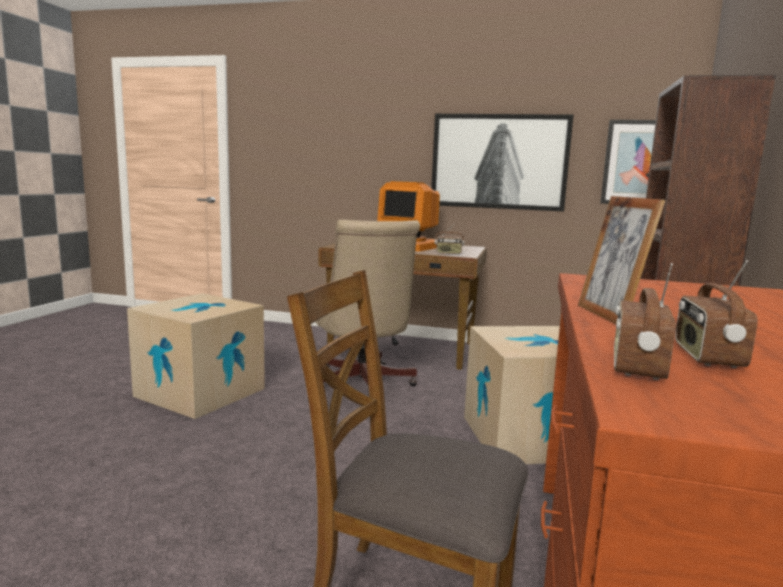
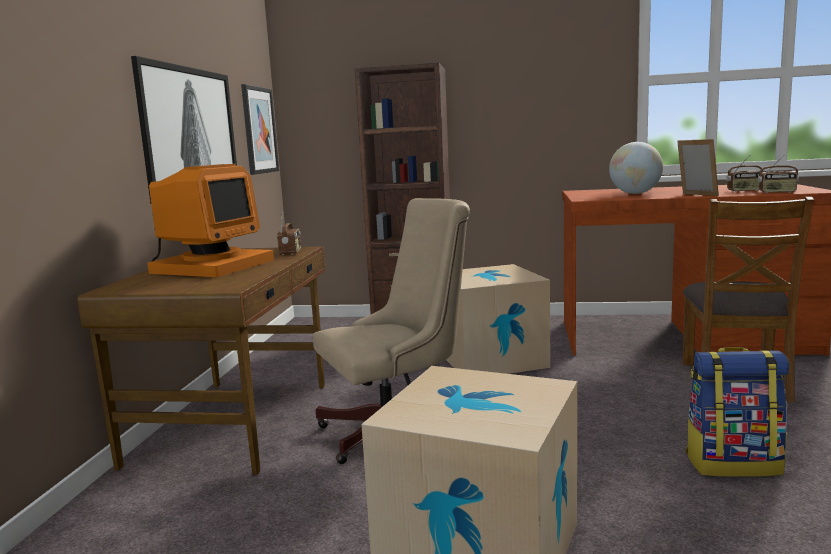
camera: 95 degrees left, 0 degrees up
picture frame [578,196,665,324] -> picture frame turned 105 degrees counterclockwise [677,139,719,196]
none -> globe [609,142,663,194]
none -> backpack [685,347,789,477]

